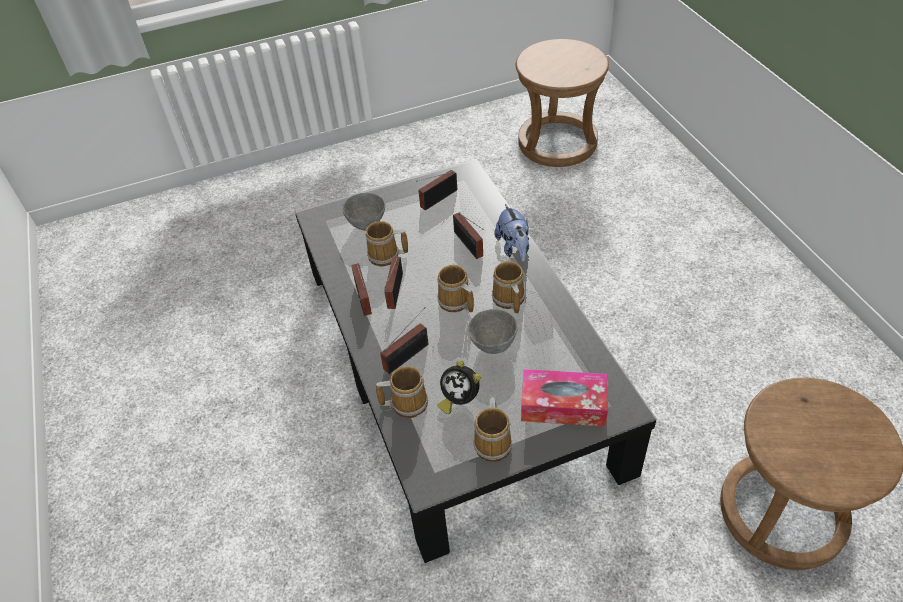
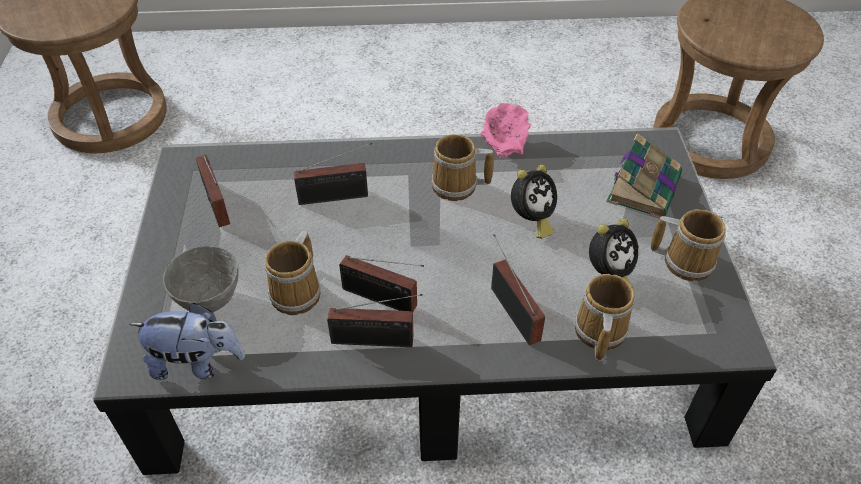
camera: 75 degrees left, 0 degrees up
mug [437,265,474,312] -> none
grey bowl [468,309,518,354] -> alarm clock [511,165,557,239]
plush toy [494,204,529,262] -> plush toy moved to [129,303,245,380]
tissue box [521,369,608,427] -> book [606,134,682,218]
none -> pink bowl [480,103,531,158]

